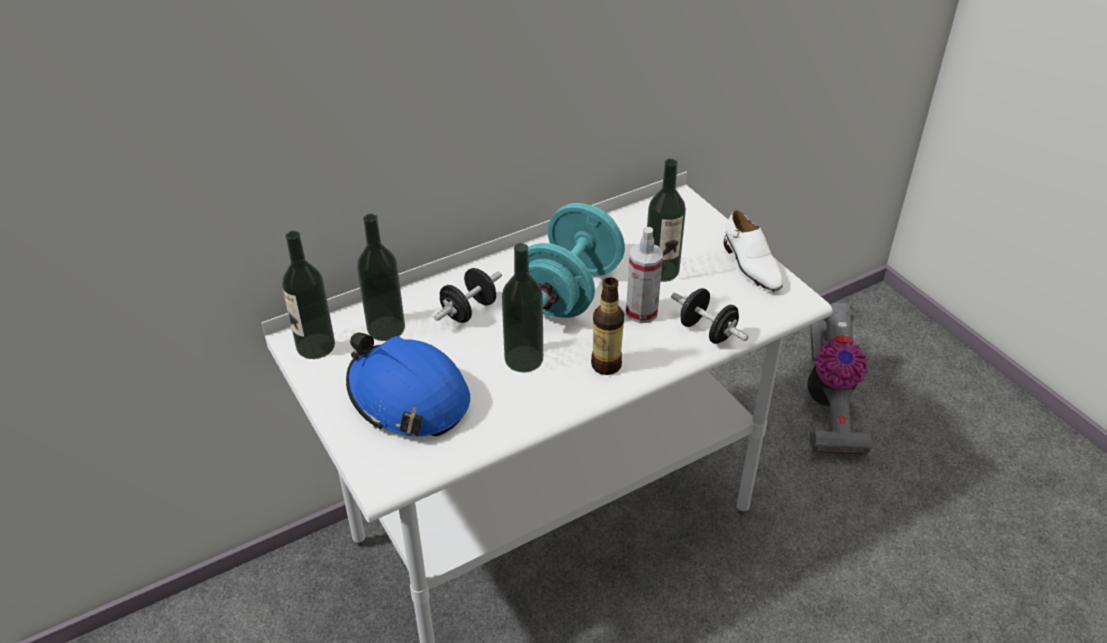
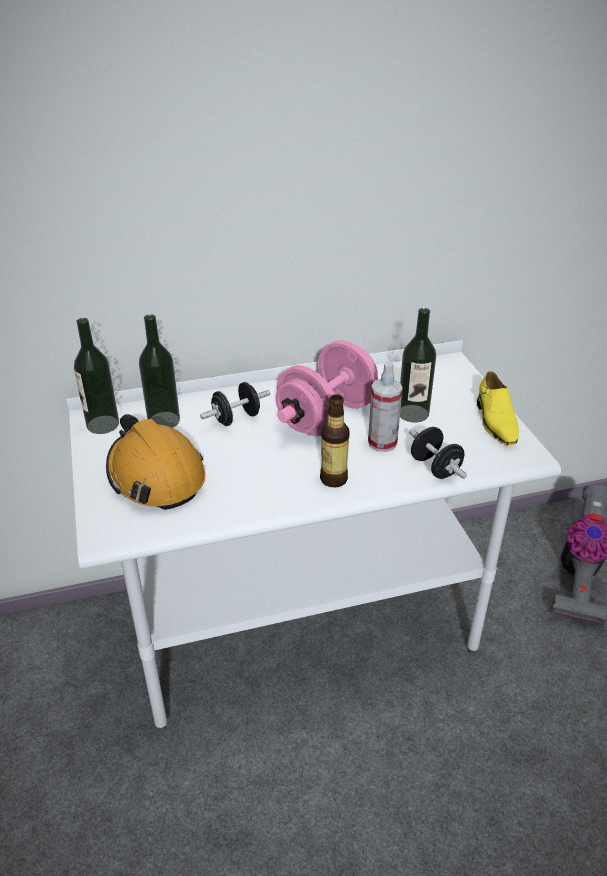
camera: 15 degrees right, 5 degrees down
blue hard hat [346,332,470,436] -> orange hard hat [106,414,205,510]
bottle [502,243,543,372] -> none
turquoise dumbbell [528,203,625,318] -> pink dumbbell [276,340,378,436]
white shoe [724,210,783,292] -> yellow shoe [477,371,519,445]

